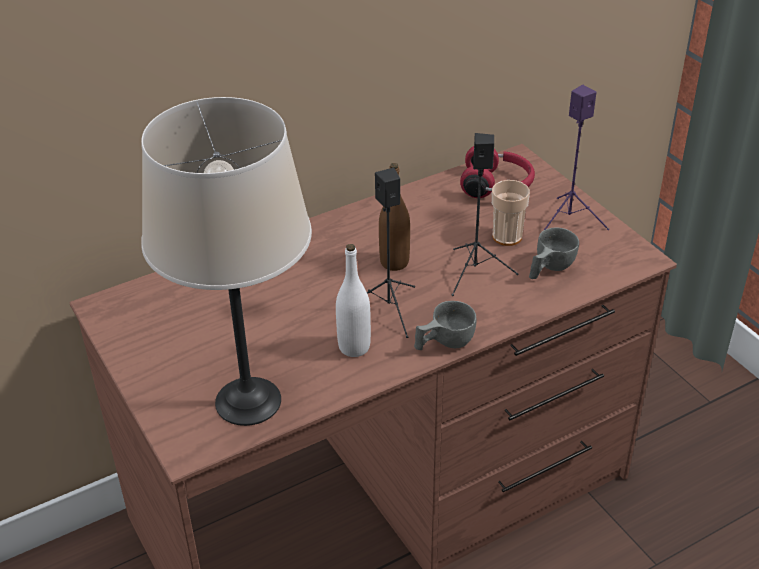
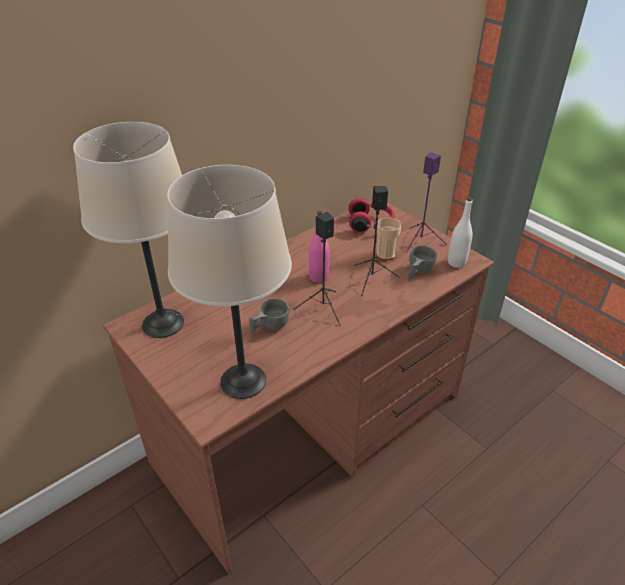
camera: 10 degrees left, 0 degrees up
white bottle [336,244,371,357] -> white bottle moved to [448,197,473,268]
brown bottle [379,163,410,271] -> pink bottle [309,211,330,283]
grey cup [414,301,477,350] -> grey cup moved to [249,298,289,333]
none -> beige table lamp [73,122,184,338]

